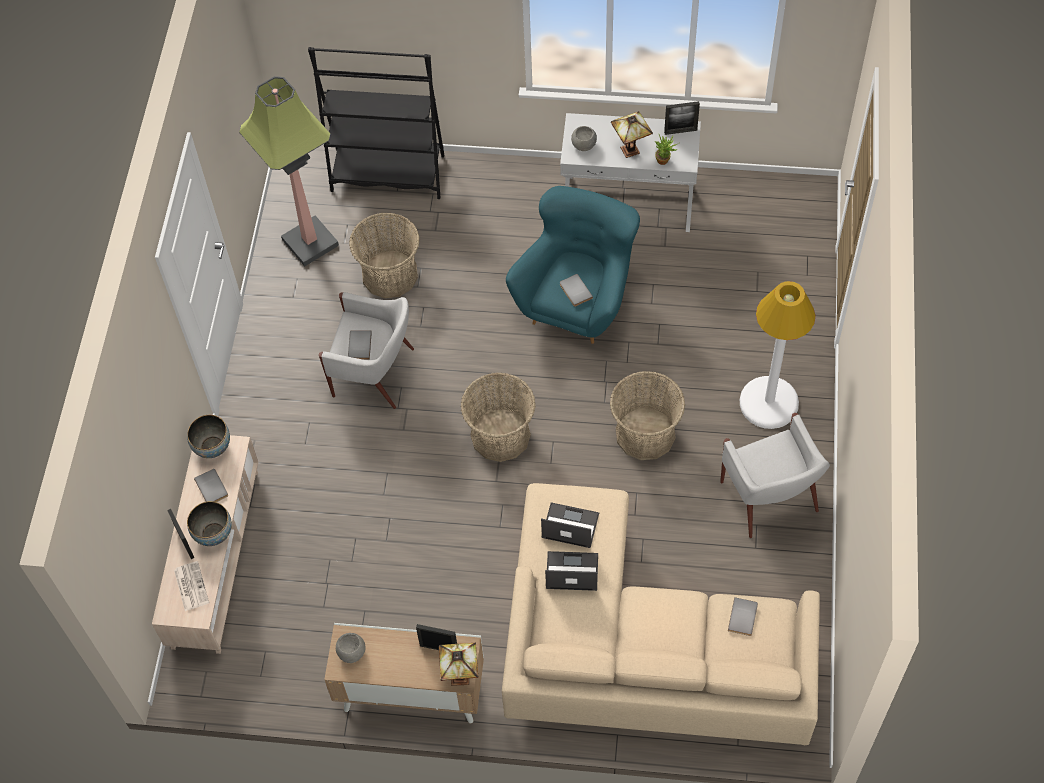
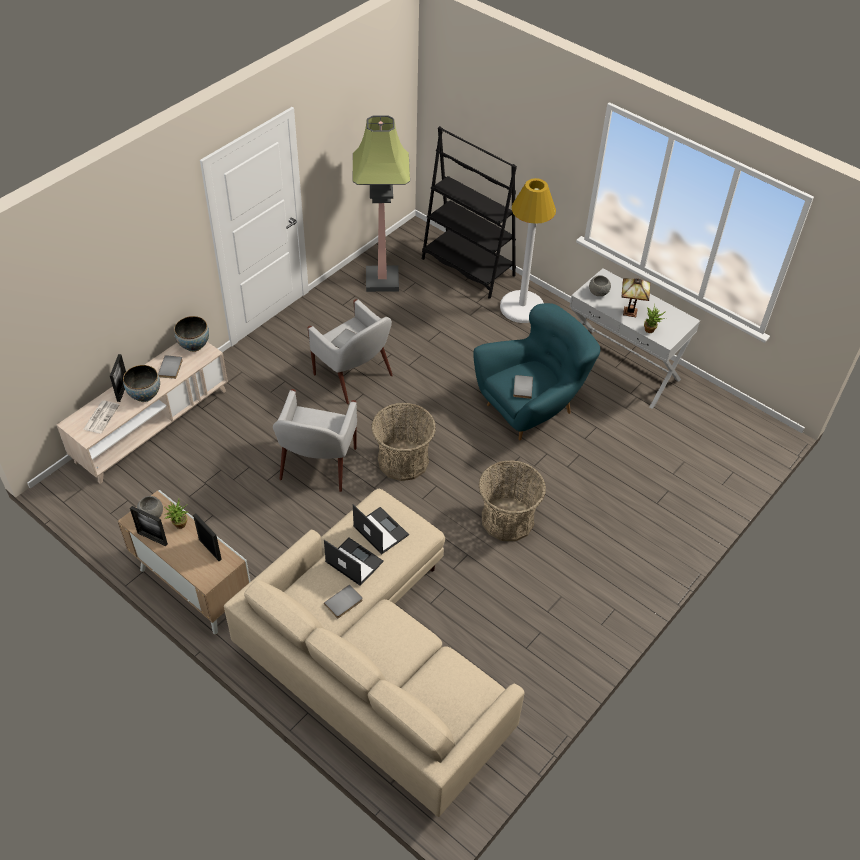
camera: 30 degrees right, 10 degrees down
basket [349,213,420,298] -> none
table lamp [439,643,478,686] -> none
picture frame [664,101,700,135] -> picture frame moved to [130,506,168,546]
white armchair [720,413,830,538] -> white armchair moved to [273,389,357,492]
grey book [728,597,758,636] -> grey book moved to [324,584,362,618]
white floor lamp [740,281,816,429] -> white floor lamp moved to [500,178,556,323]
none -> potted plant [165,499,188,529]

